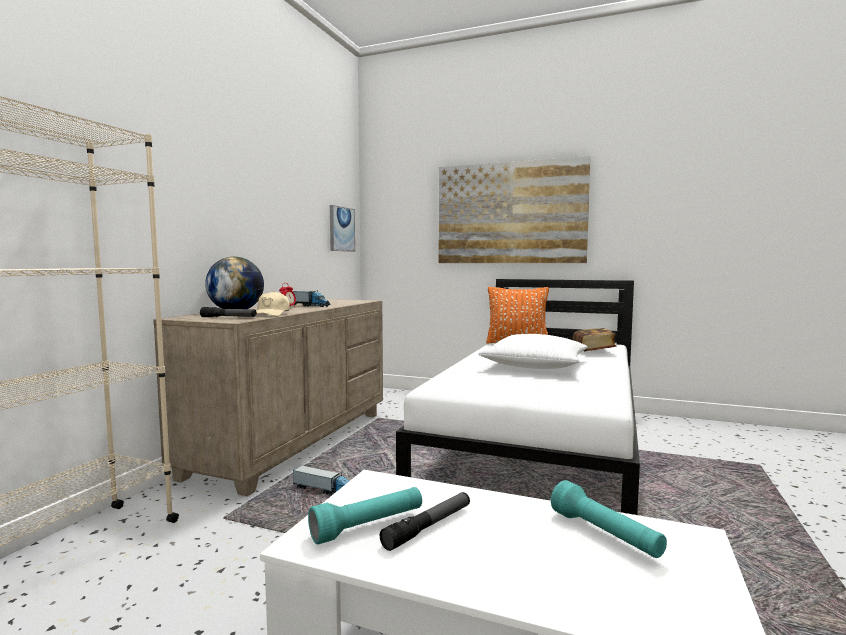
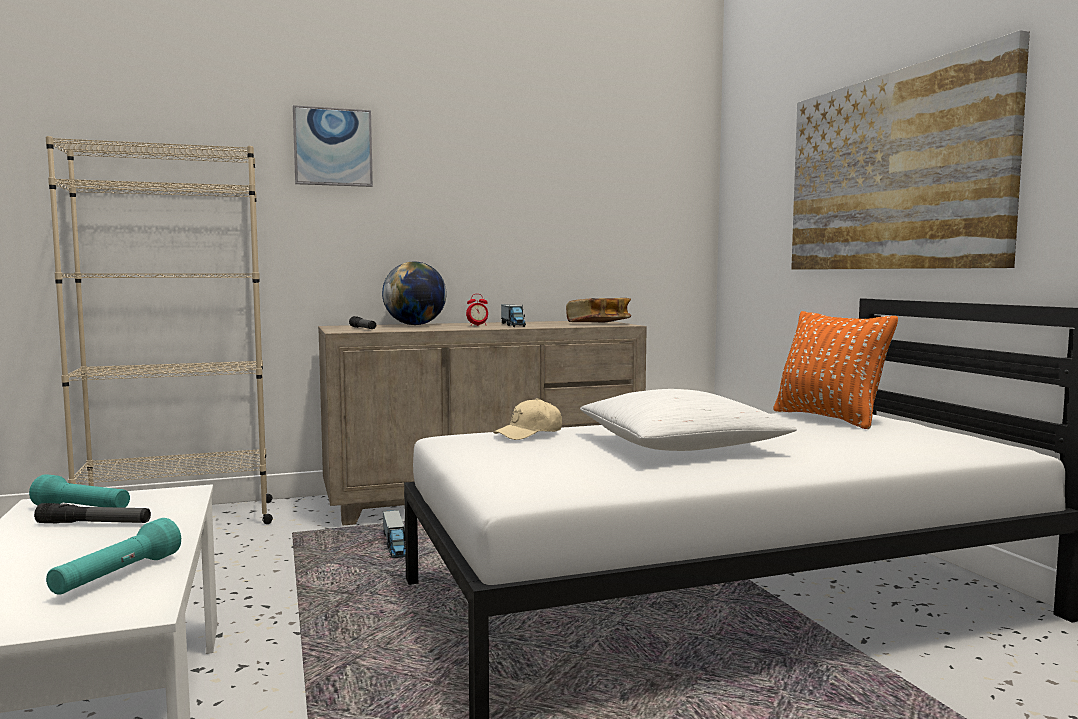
camera: 50 degrees right, 0 degrees up
beige cap [256,291,290,316] -> beige cap moved to [493,398,562,440]
picture [330,205,355,252] -> picture moved to [293,105,373,187]
book [573,328,617,351] -> book moved to [566,298,631,322]

